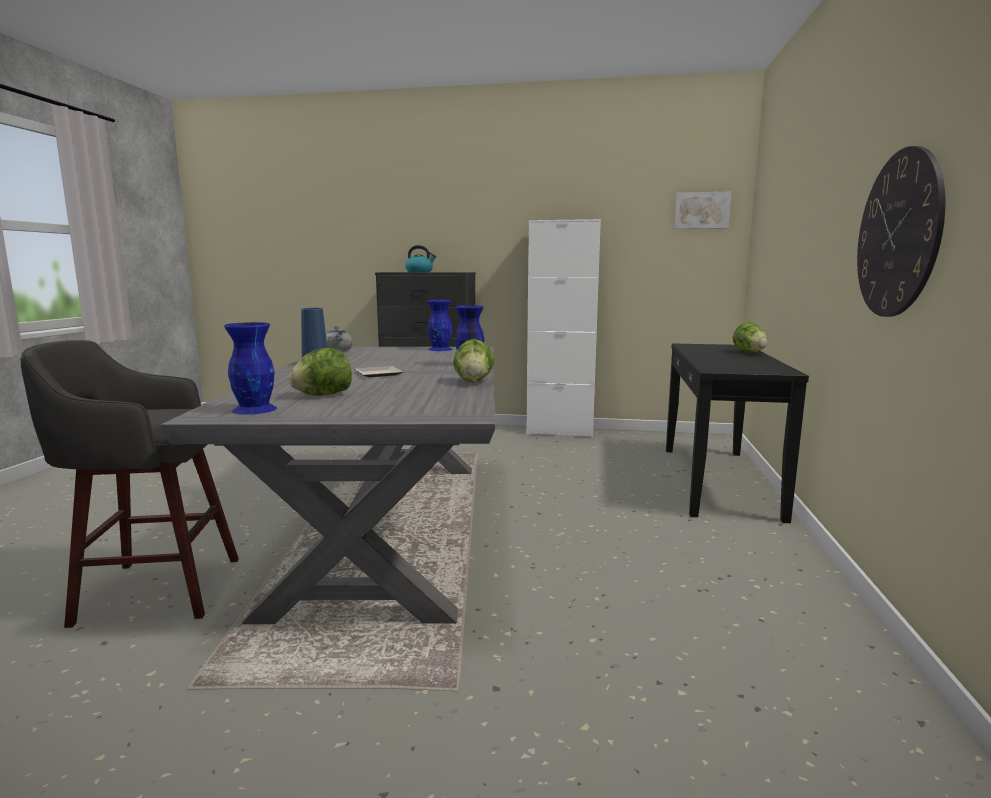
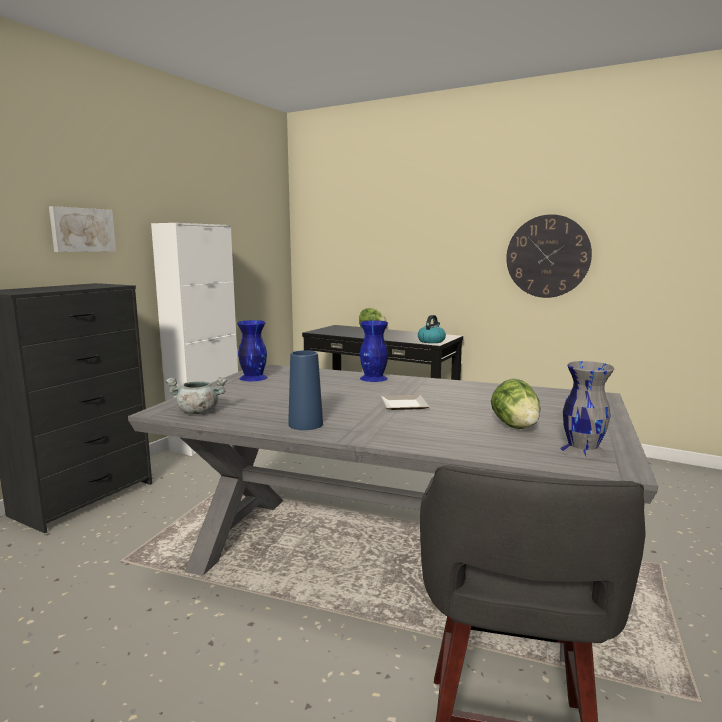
camera: 70 degrees left, 0 degrees up
blue vase [224,322,277,415] -> grey vase [560,361,614,458]
kettle [405,245,436,272] -> kettle moved to [418,315,446,343]
lettuce [453,339,494,382] -> none
picture [674,192,731,229] -> picture moved to [49,206,116,252]

